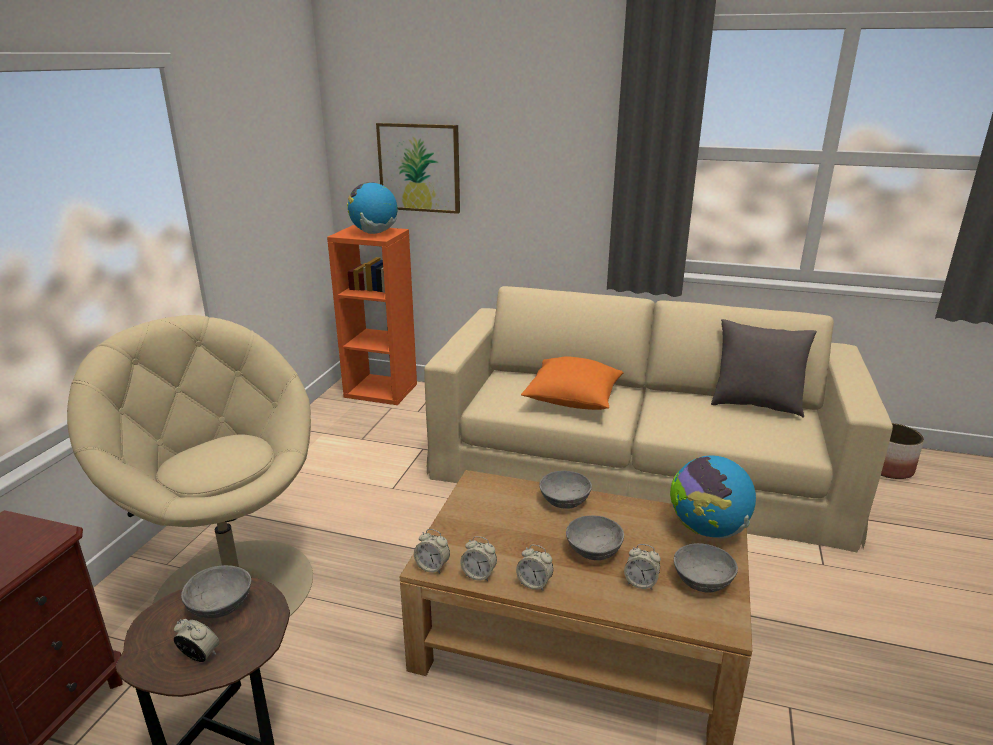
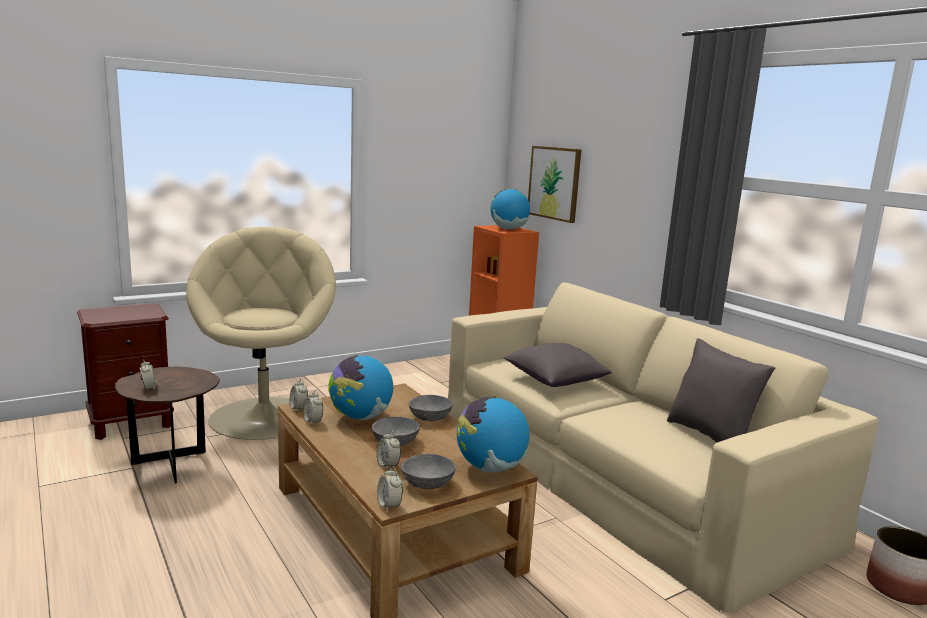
camera: 40 degrees right, 10 degrees down
grey bowl [181,565,251,619] -> none
alarm clock [516,545,553,590] -> alarm clock moved to [377,466,403,511]
orange pillow [521,356,624,410] -> grey pillow [503,343,612,387]
none -> globe [328,355,393,420]

